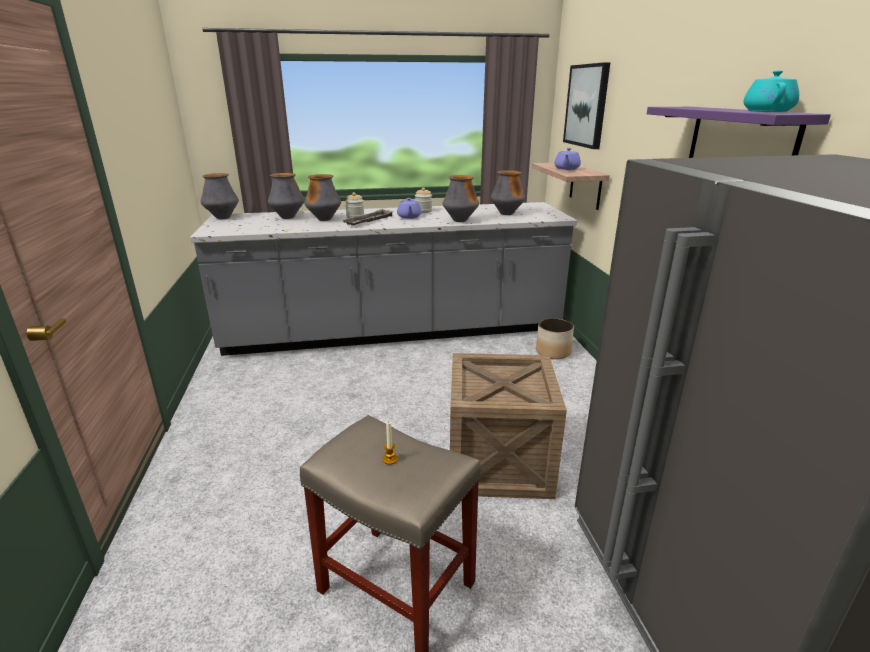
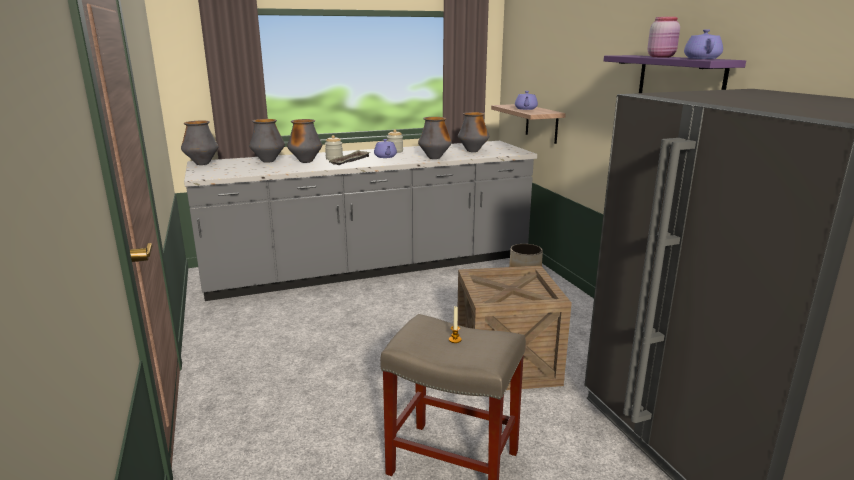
camera: 10 degrees left, 5 degrees down
picture [563,62,610,149] -> none
turquoise teapot [743,71,799,112] -> purple teapot [684,29,723,59]
none -> pink jar [647,17,680,57]

